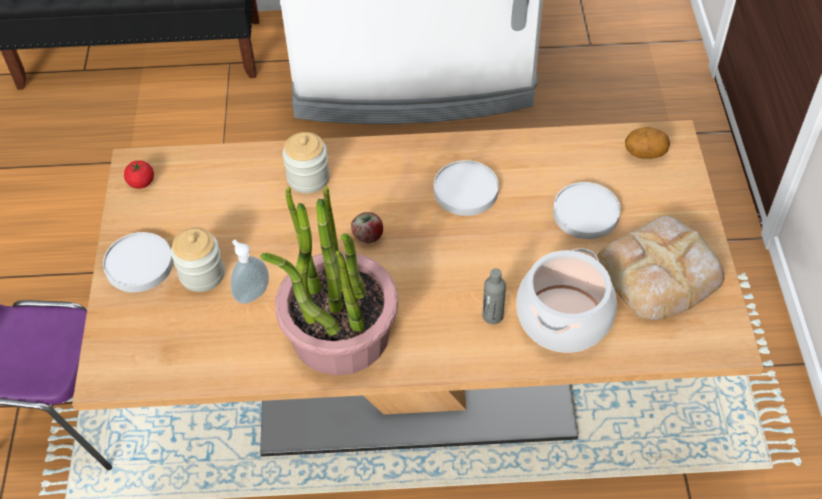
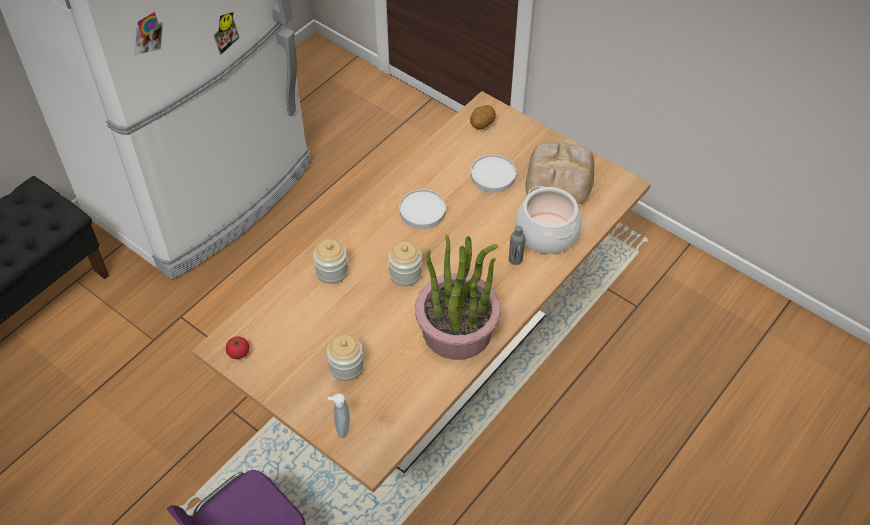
camera: 50 degrees left, 0 degrees up
white plate [103,232,173,292] -> none
soap dispenser [230,240,269,304] -> soap dispenser moved to [328,393,350,438]
apple [351,212,383,243] -> jar [388,241,422,286]

